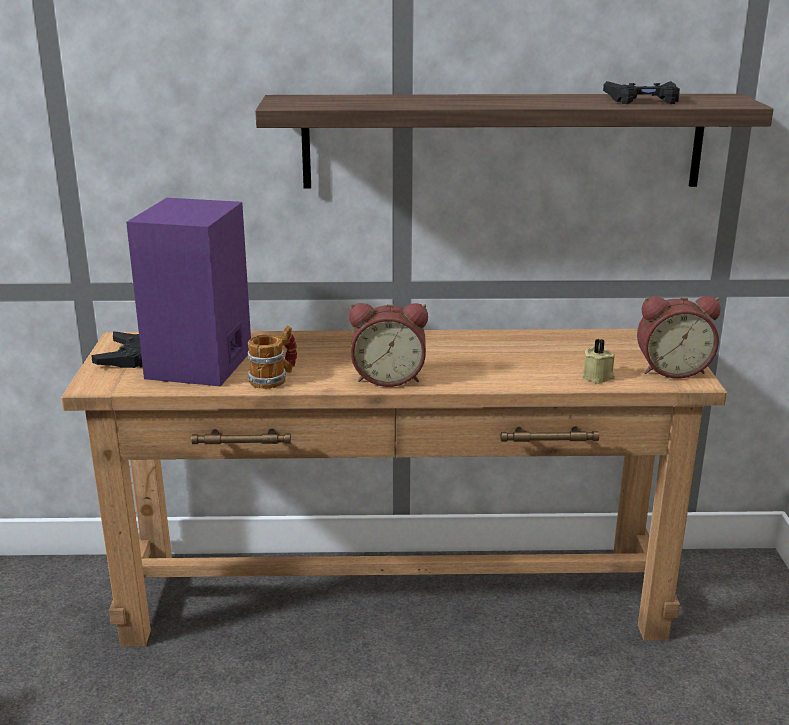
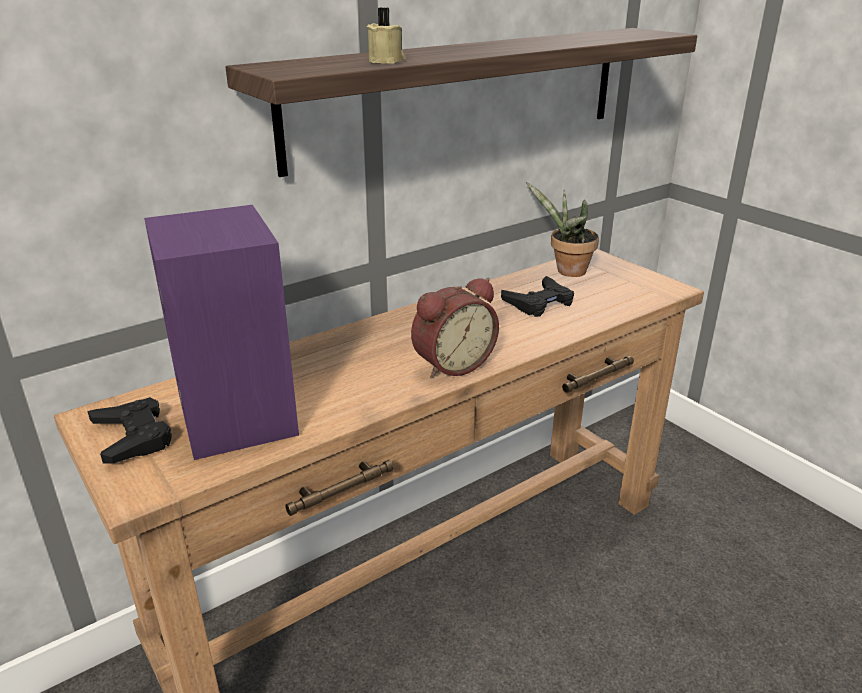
camera: 35 degrees left, 5 degrees up
mug [248,326,297,389] -> none
beige candle [582,339,615,384] -> beige candle moved to [367,7,406,64]
black game controller [603,81,680,104] -> black game controller moved to [501,276,574,317]
alarm clock [637,296,721,378] -> none
none -> potted plant [526,182,599,277]

